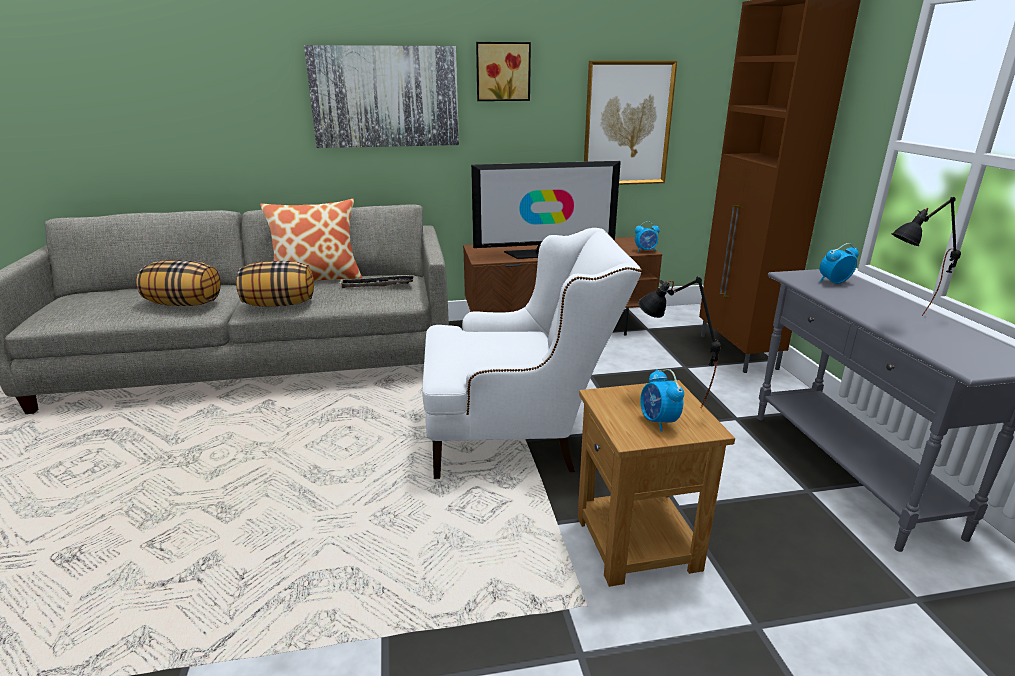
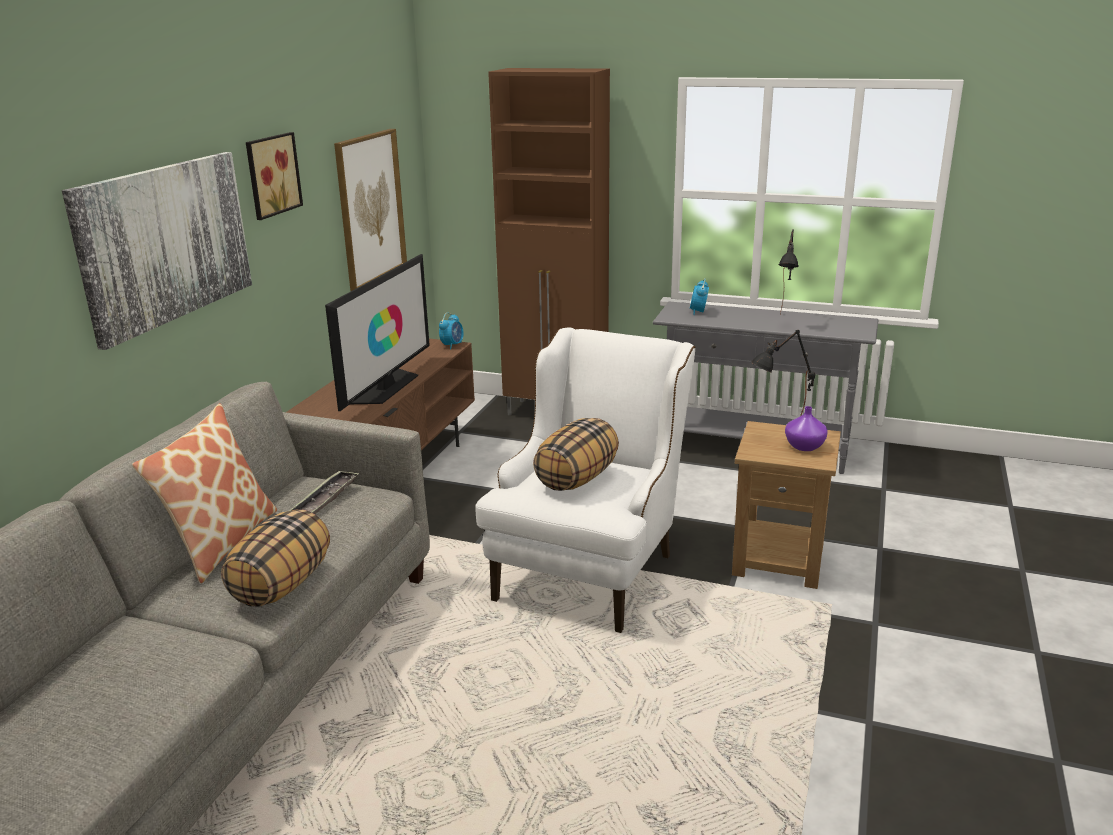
camera: 60 degrees left, 0 degrees up
pillow [136,260,221,306] -> pillow moved to [533,418,619,491]
alarm clock [640,369,684,432] -> purple vase [785,406,828,451]

